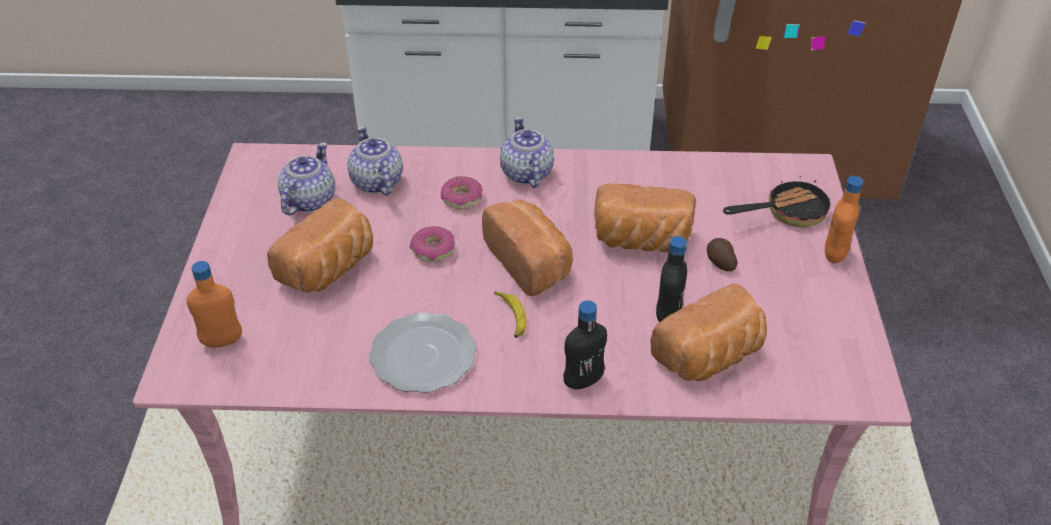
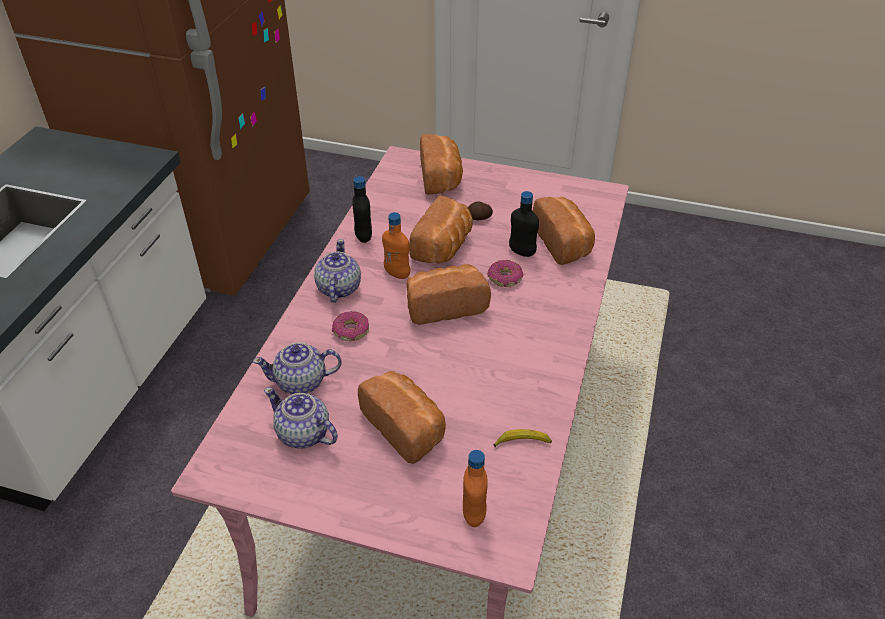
camera: 75 degrees left, 0 degrees up
plate [369,312,477,393] -> none
donut [410,226,455,262] -> donut moved to [487,260,524,287]
banana [494,291,526,338] -> banana moved to [494,429,552,447]
teapot [500,117,554,188] -> teapot turned 90 degrees clockwise [314,239,361,303]
black bottle [563,300,607,390] -> black bottle moved to [352,176,372,243]
frying pan [723,176,830,227] -> bread [420,134,463,194]
orange bottle [825,176,863,263] -> orange bottle moved to [382,212,410,279]

